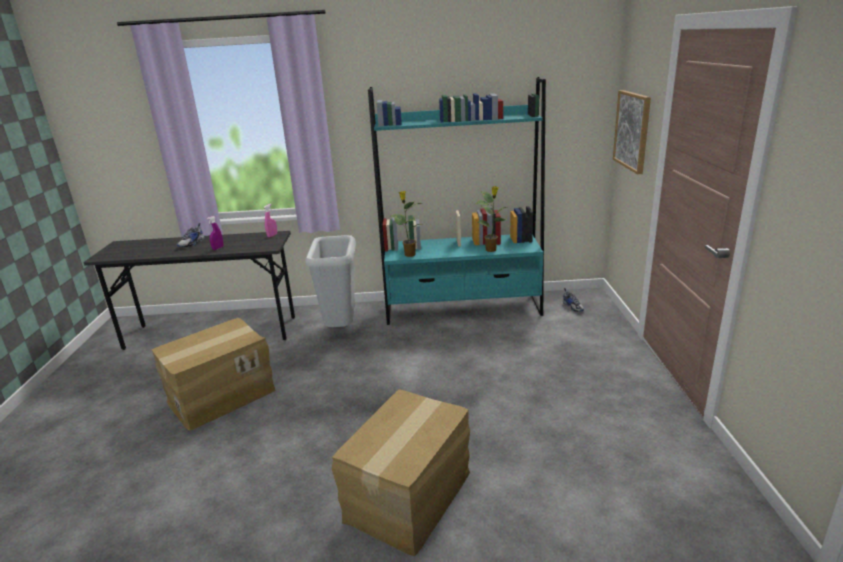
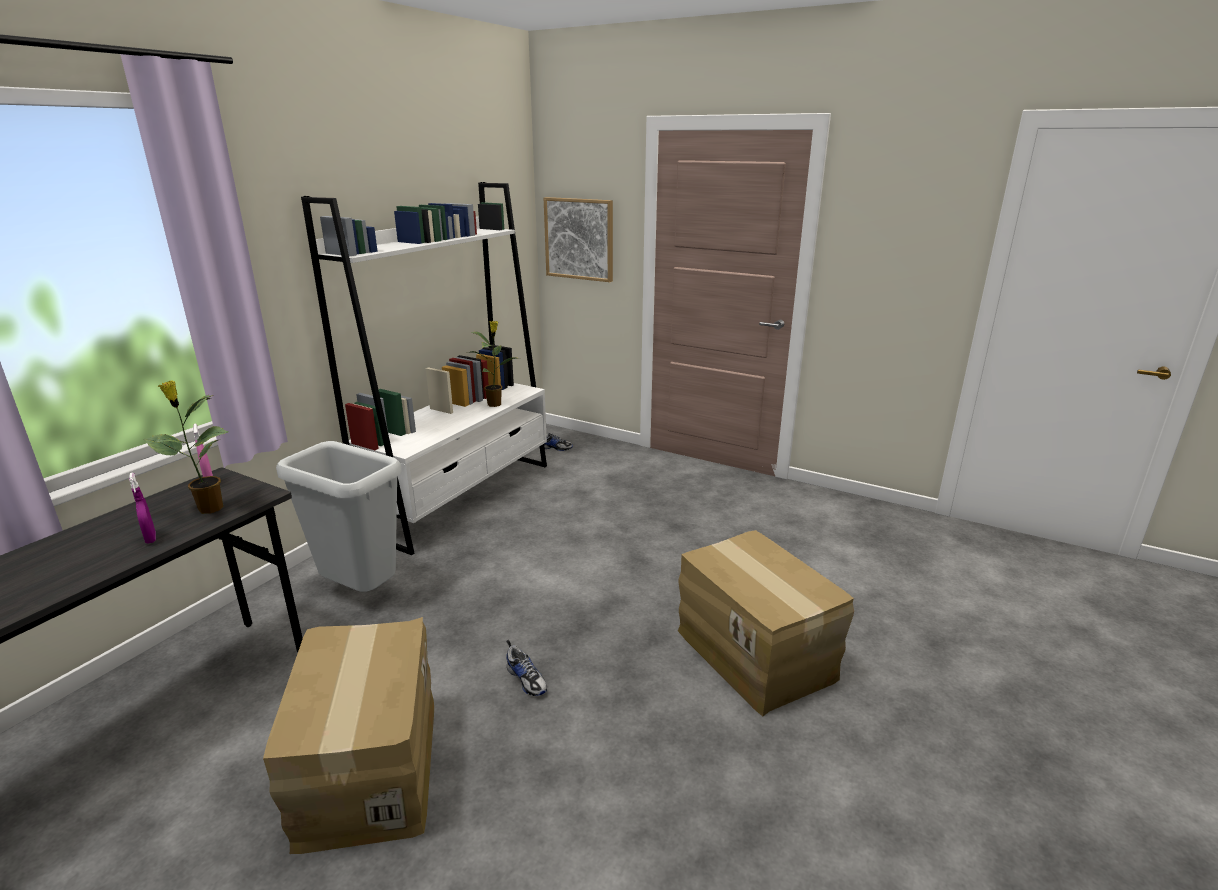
camera: 60 degrees left, 0 degrees up
shoe [177,223,205,247] -> shoe moved to [506,640,547,696]
turquoise bookcase [368,77,546,325] -> white bookcase [301,182,547,555]
potted plant [389,191,422,257] -> potted plant moved to [144,380,229,514]

